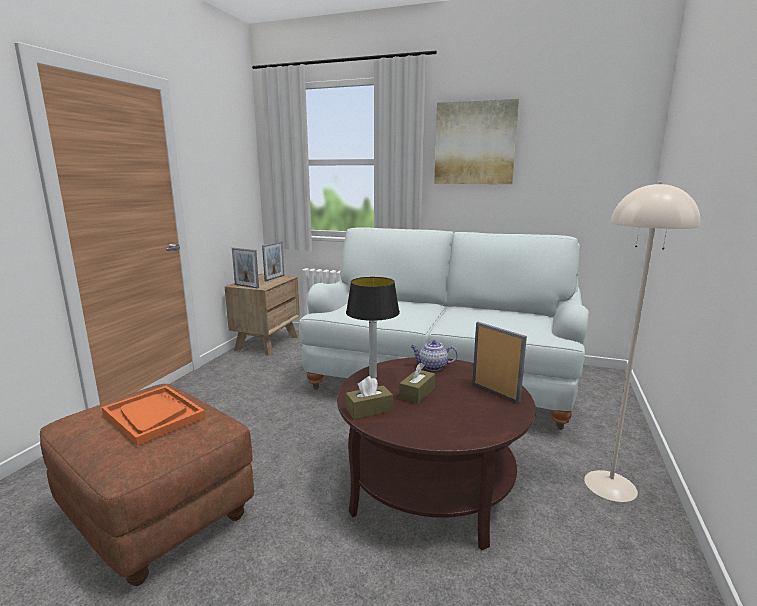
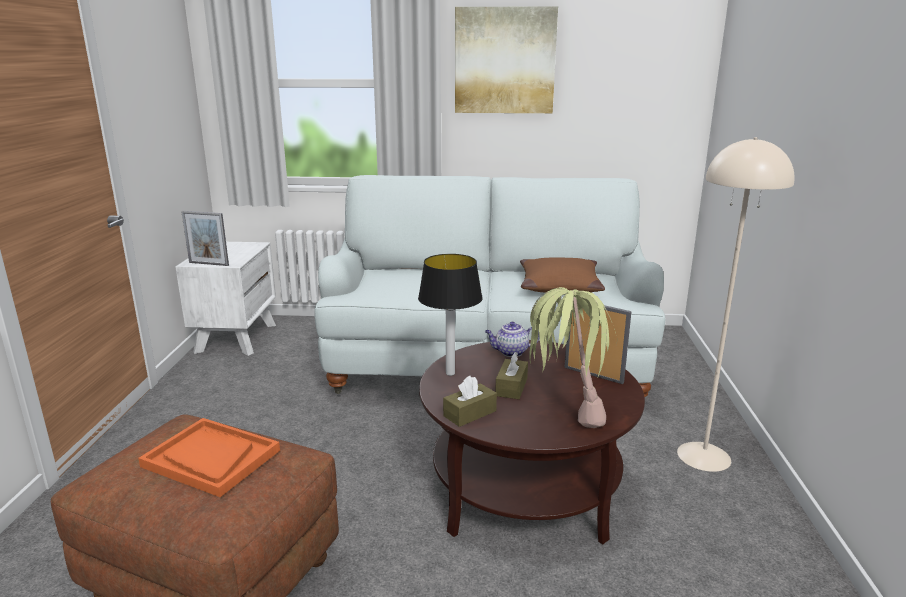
camera: 15 degrees left, 5 degrees up
brown nightstand [225,274,300,356] -> white nightstand [175,242,276,356]
picture frame [262,241,284,281] -> none
none -> brown pillow [520,258,605,293]
none -> potted plant [529,287,617,428]

